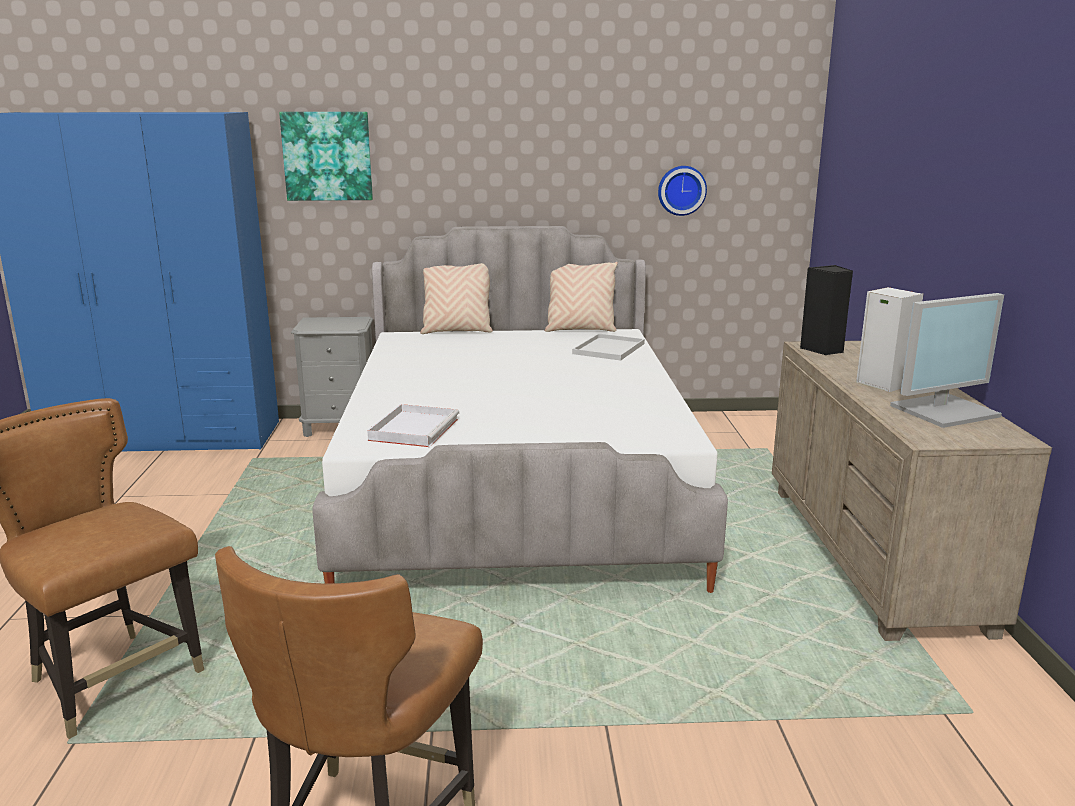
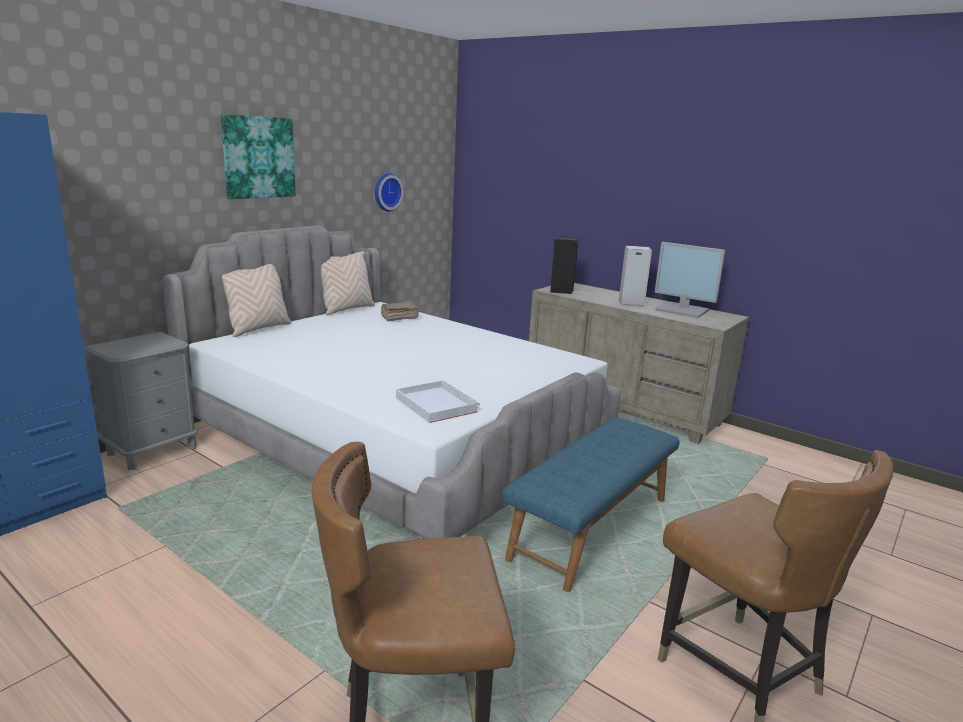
camera: 50 degrees left, 0 degrees up
picture [279,112,373,201] -> picture moved to [221,114,296,199]
white tray [572,333,645,361] -> brown book [381,302,419,321]
monitor [890,293,1004,428] -> monitor turned 105 degrees clockwise [654,242,726,318]
none -> blue bench [502,418,679,592]

